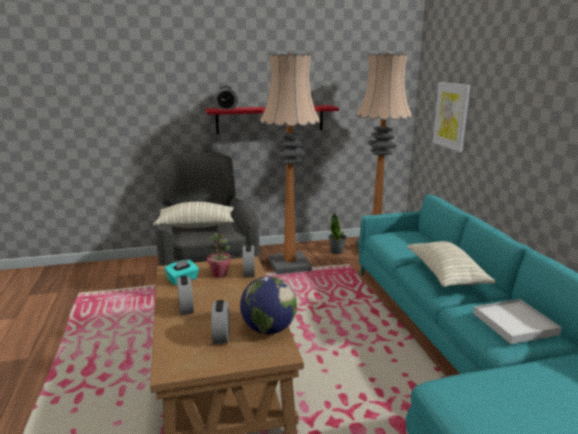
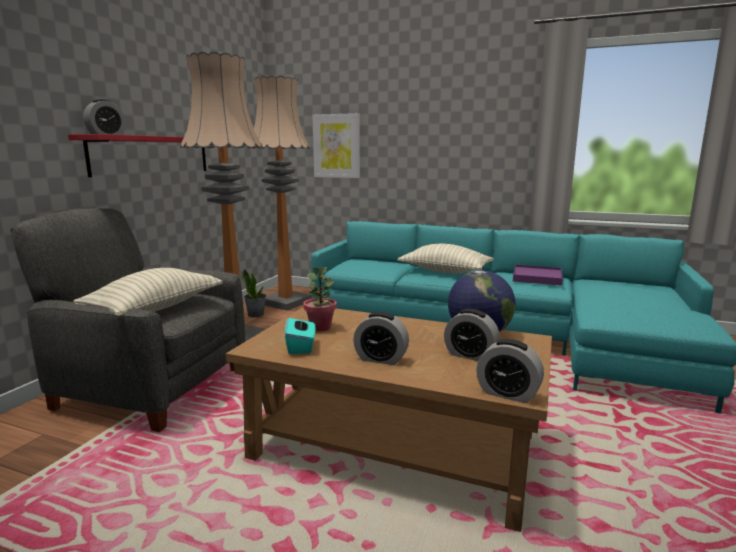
camera: 55 degrees left, 5 degrees down
alarm clock [243,244,255,277] -> alarm clock moved to [476,339,544,403]
white tray [473,299,562,344] -> purple tray [513,265,563,286]

